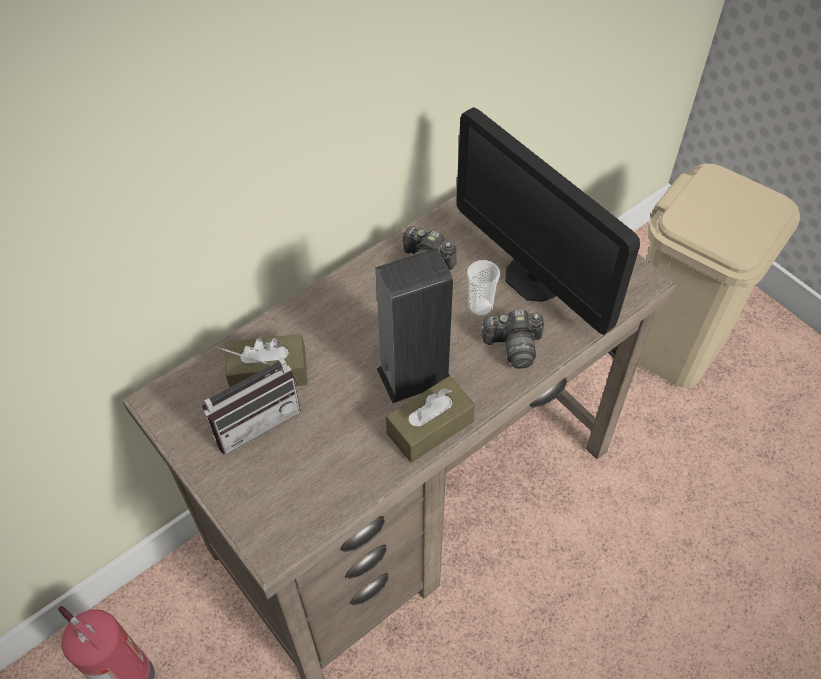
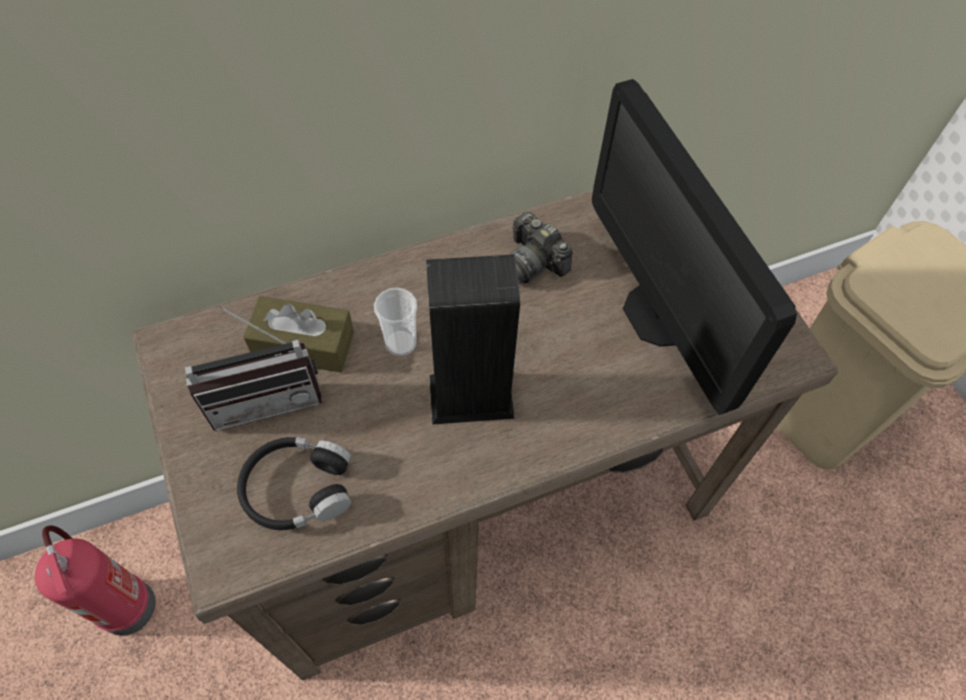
camera: 15 degrees right, 5 degrees up
brown tissue box [386,376,475,463] -> none
cup [467,260,500,317] -> cup moved to [374,287,417,356]
camera [481,310,544,369] -> none
none -> black headphones [237,437,351,530]

